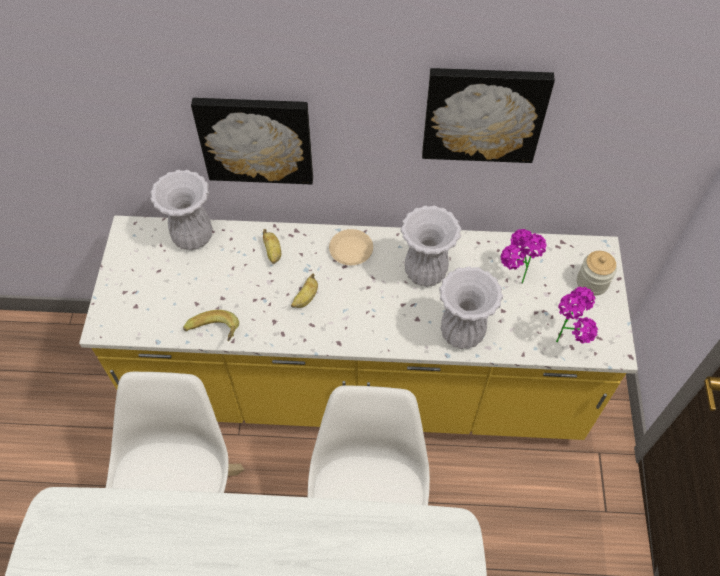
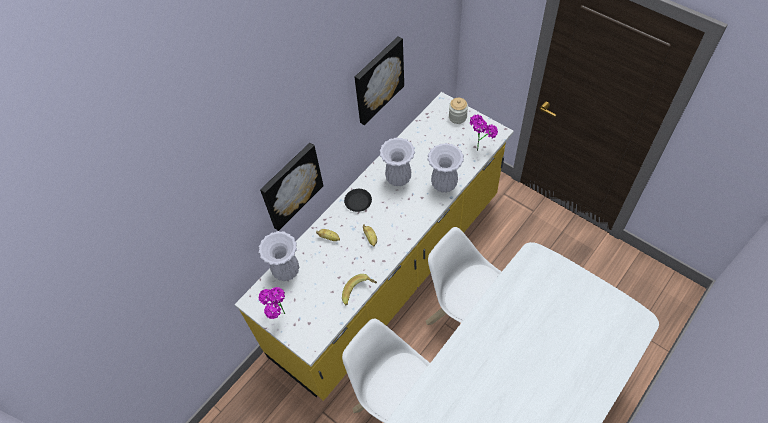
camera: 50 degrees left, 0 degrees up
beige plate [329,229,373,265] -> black plate [344,189,372,212]
potted plant [501,229,547,284] -> potted plant moved to [258,287,285,319]

